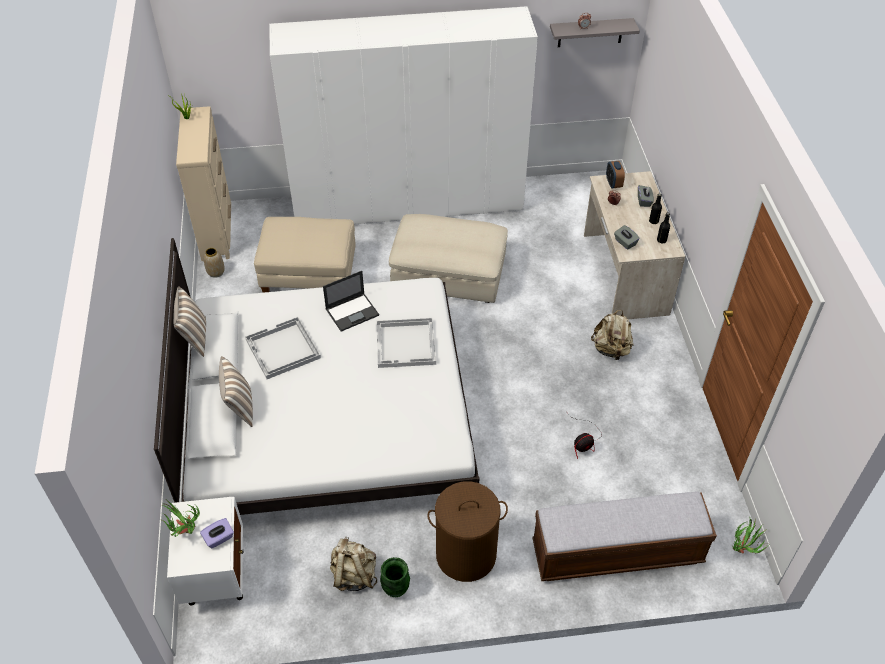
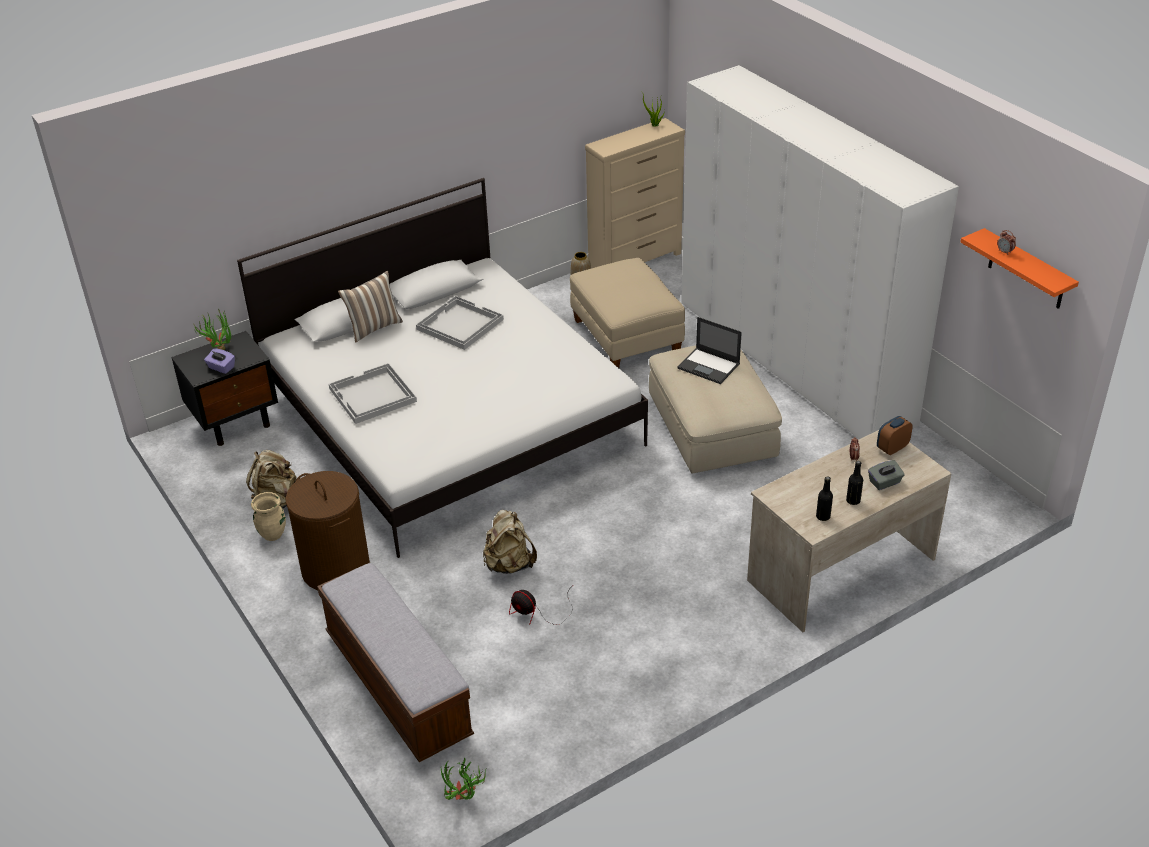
camera: 65 degrees right, 10 degrees down
white nightstand [167,497,244,606] -> black nightstand [171,331,278,446]
pillow [173,286,206,357] -> none
laptop [323,271,379,332] -> laptop moved to [677,317,742,384]
white tray [376,318,436,368] -> white tray moved to [329,363,417,424]
green vase [380,557,410,597] -> beige vase [251,492,286,541]
grey shelf [550,18,640,47] -> orange shelf [960,228,1079,309]
beige backpack [591,310,634,360] -> beige backpack moved to [483,510,537,574]
grey tissue box [614,225,640,250] -> none

